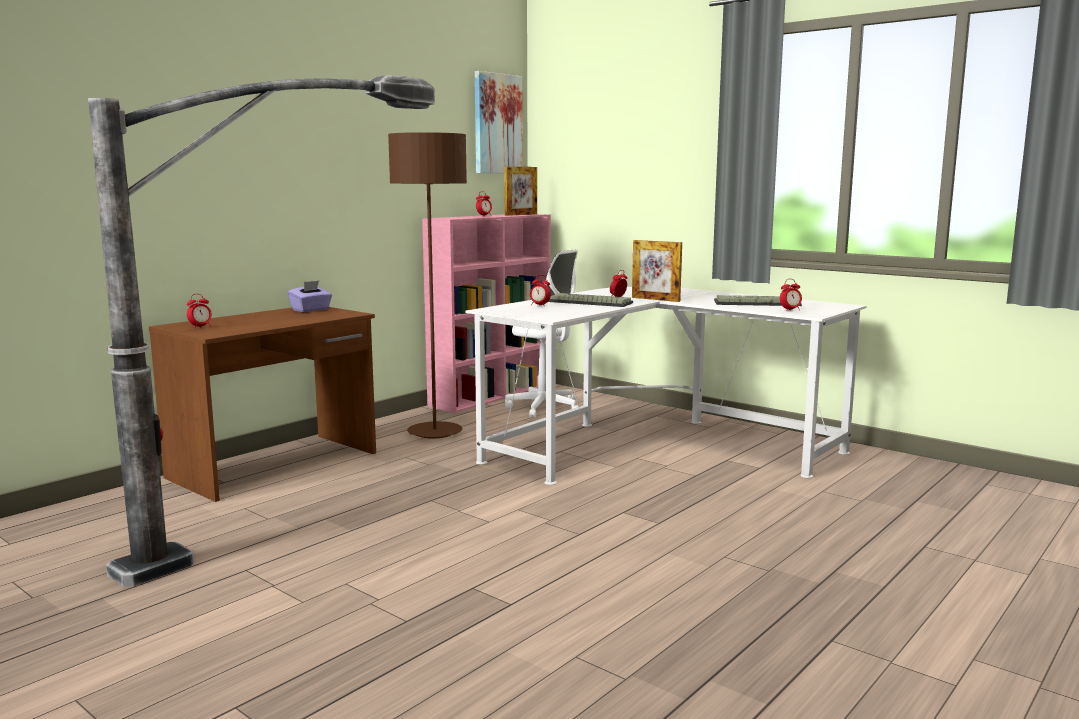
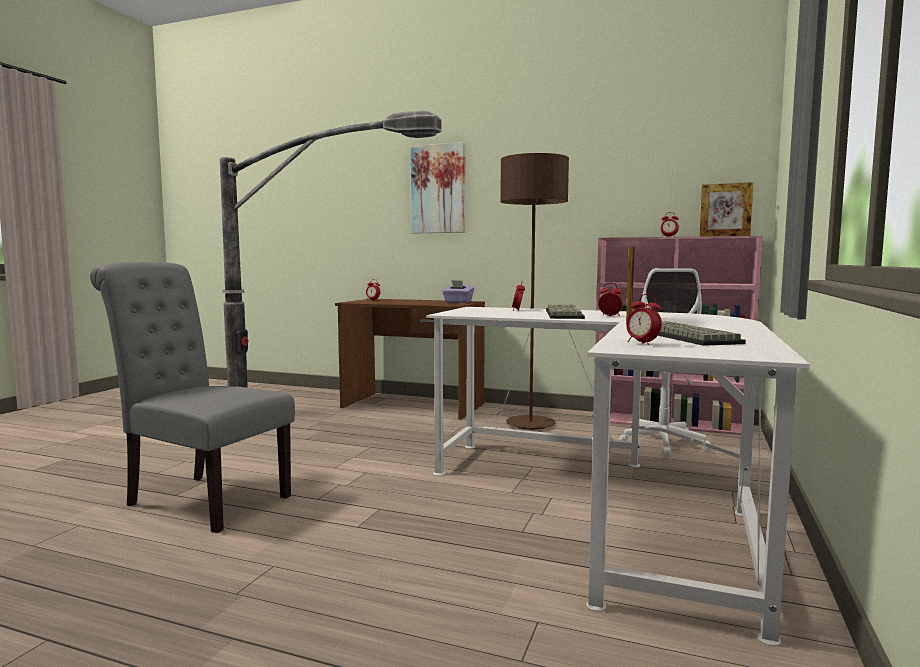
camera: 70 degrees right, 5 degrees down
picture [475,71,523,173] -> picture moved to [410,142,465,233]
none -> grey chair [90,262,295,533]

